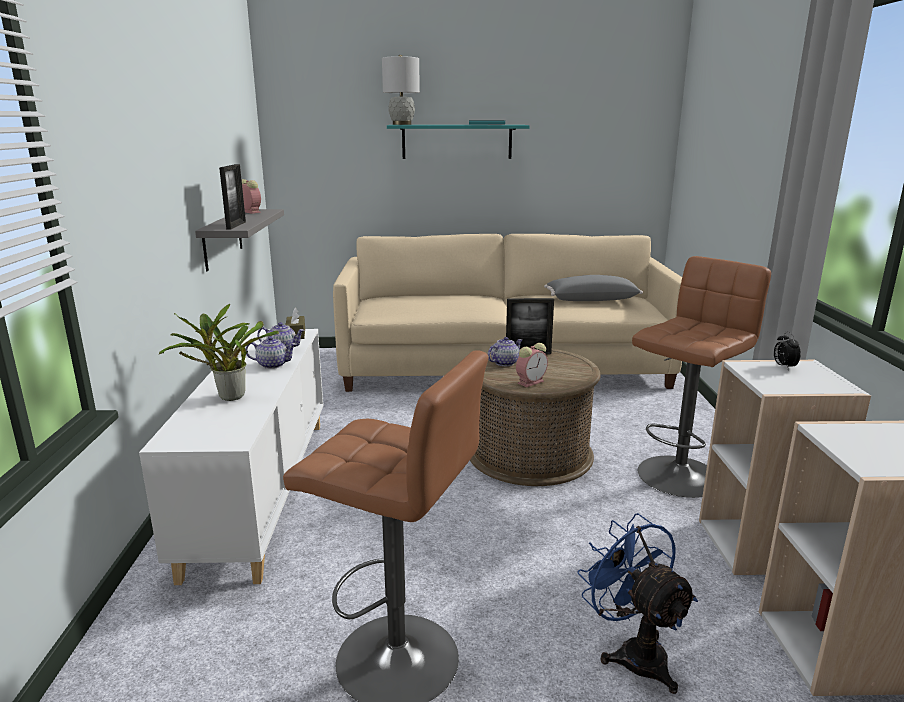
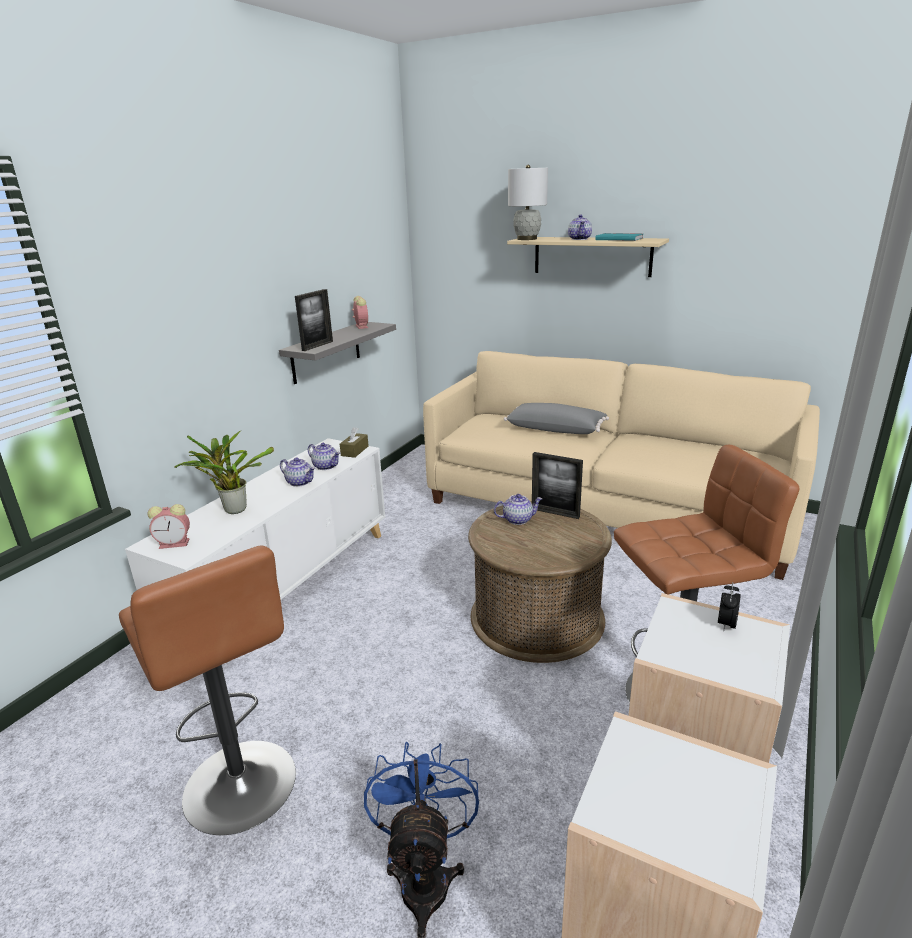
camera: 30 degrees right, 5 degrees up
turquoise shelf [387,125,530,159] -> beige shelf [507,237,669,277]
alarm clock [516,343,548,387] -> alarm clock moved to [148,504,190,549]
grey pillow [544,275,643,301] -> grey pillow moved to [504,403,609,434]
none -> teapot [568,215,592,240]

